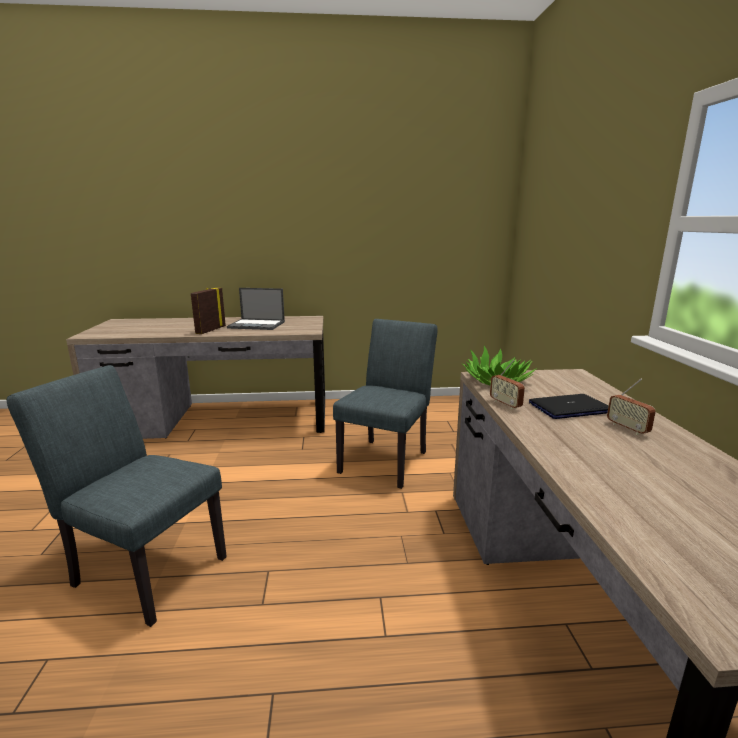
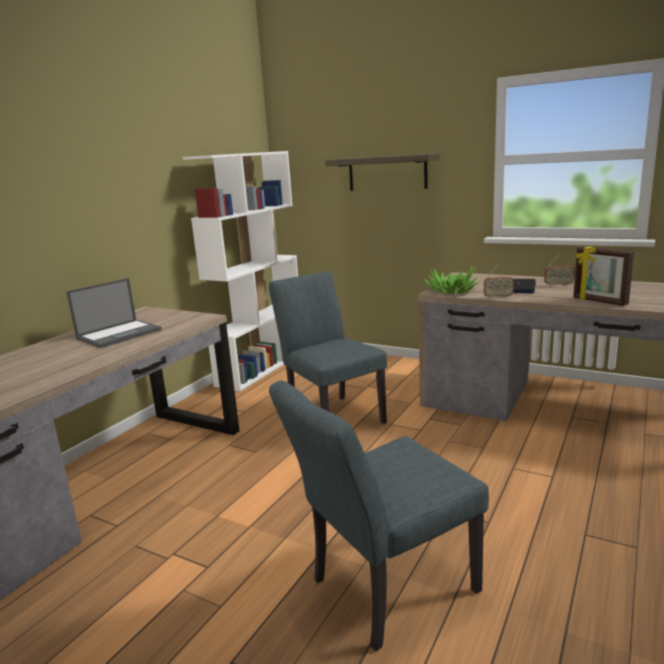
camera: 55 degrees left, 0 degrees up
picture frame [191,288,226,334] -> picture frame moved to [573,246,634,306]
none -> white bookcase [183,151,298,391]
none -> shelf [325,153,439,191]

